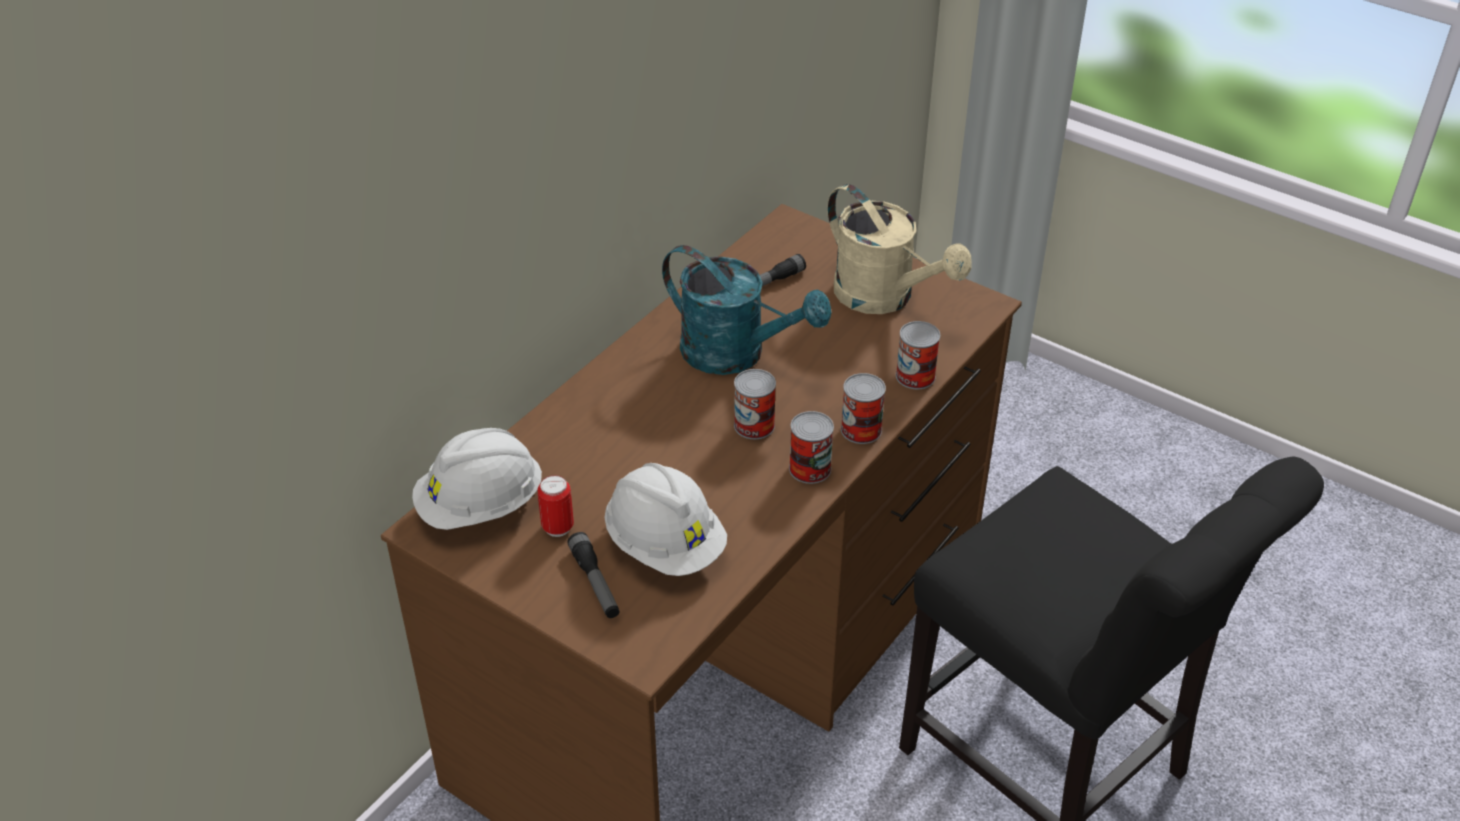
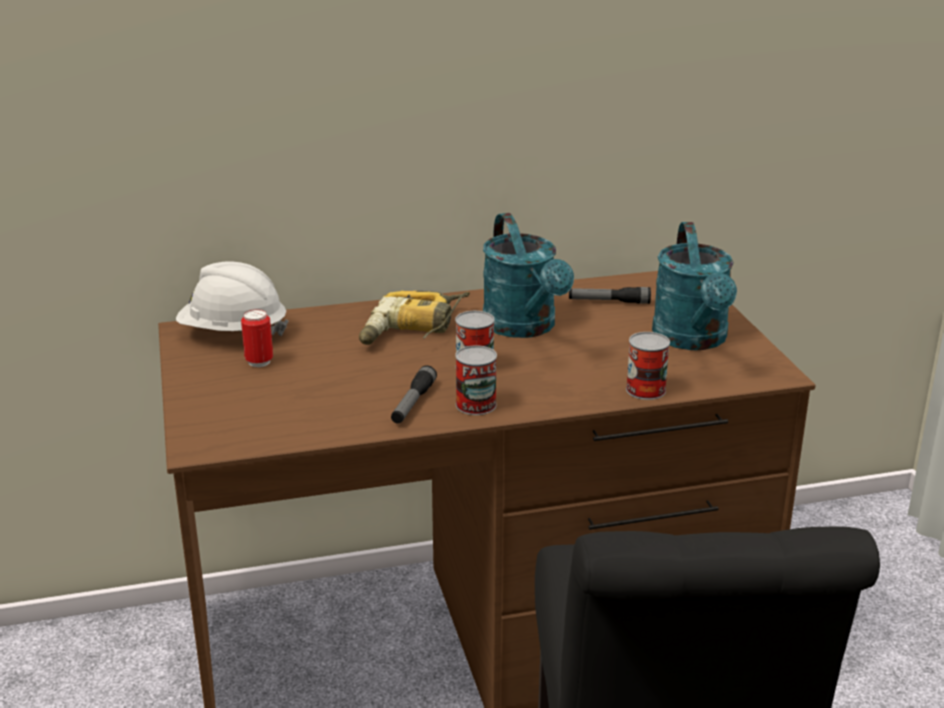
camera: 40 degrees right, 15 degrees down
flashlight [567,532,620,618] -> flashlight moved to [391,365,437,423]
white hard hat [604,463,727,576] -> none
beige watering can [827,184,972,314] -> turquoise watering can [652,222,737,350]
can [841,373,886,444] -> none
none -> power drill [359,291,470,345]

